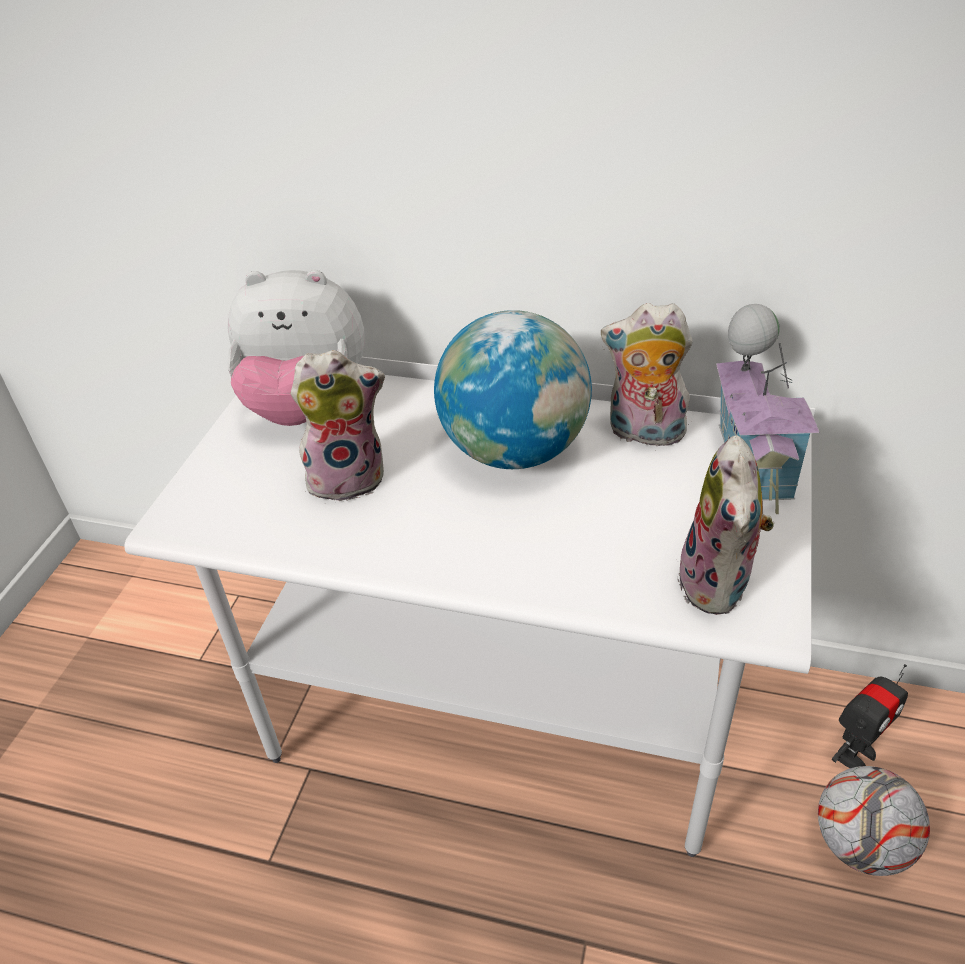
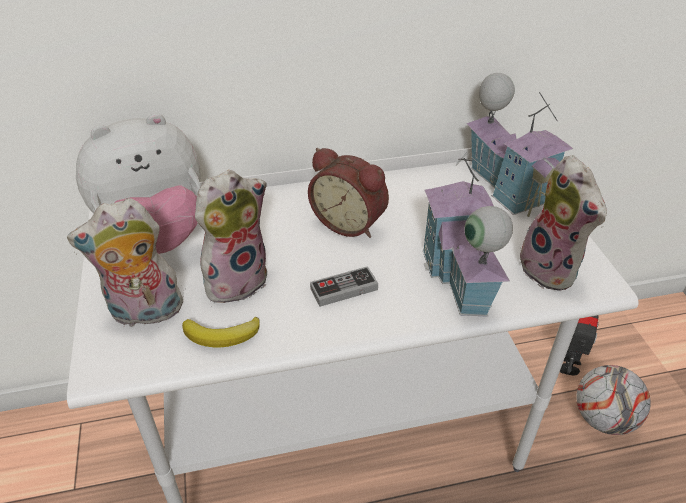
camera: 30 degrees left, 0 degrees up
globe [434,310,592,469] -> alarm clock [308,148,389,238]
plush toy [601,303,693,451] -> plush toy moved to [67,198,184,327]
none -> banana [182,316,260,347]
none -> game controller [310,266,378,307]
none -> toy house [423,153,513,317]

